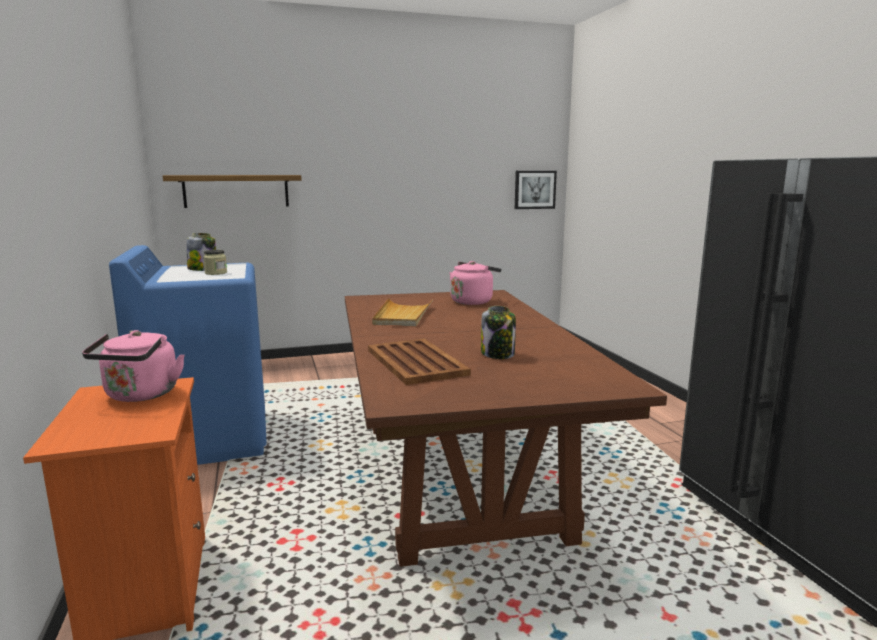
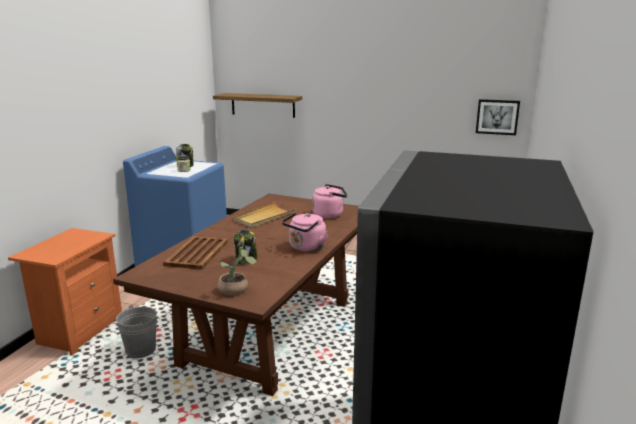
camera: 35 degrees right, 5 degrees up
pink kettle [82,330,185,402] -> pink kettle moved to [282,212,328,252]
none -> grey bucket [116,305,157,358]
none -> potted plant [218,241,257,296]

